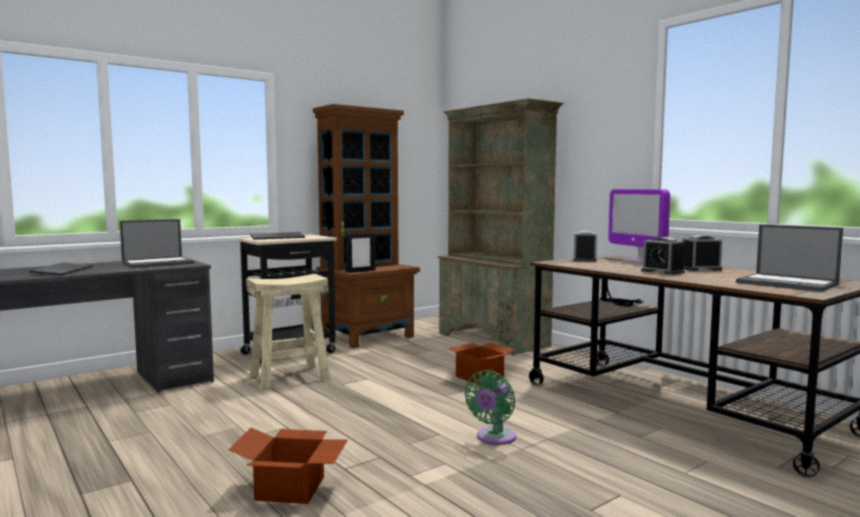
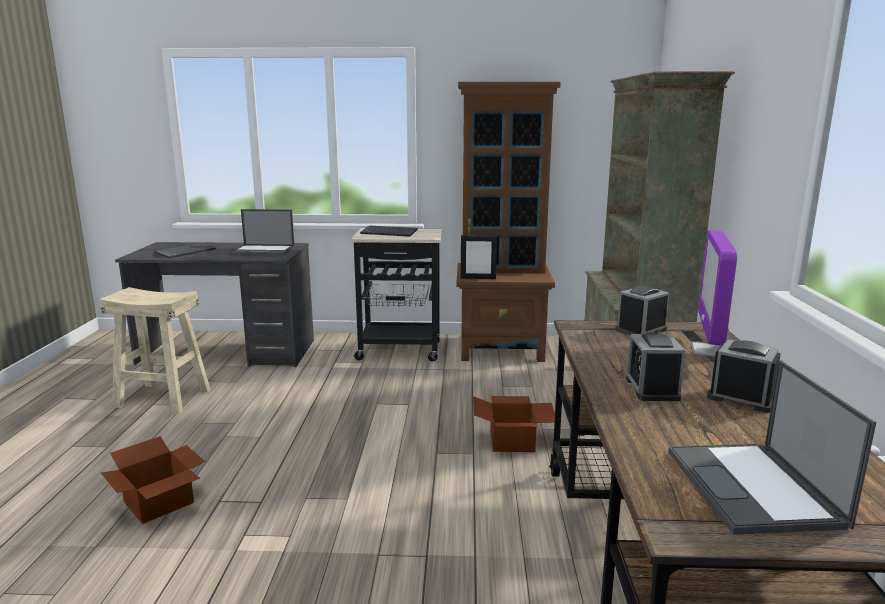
camera: 40 degrees right, 10 degrees up
beige stool [246,273,330,391] -> beige stool moved to [99,287,211,414]
green fan [464,370,516,445] -> none

